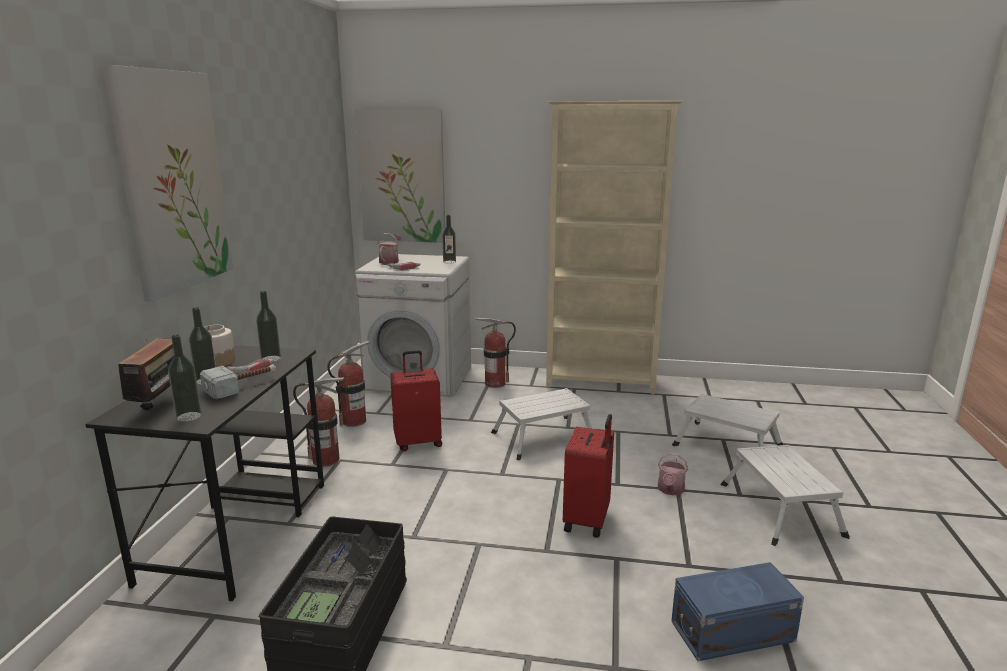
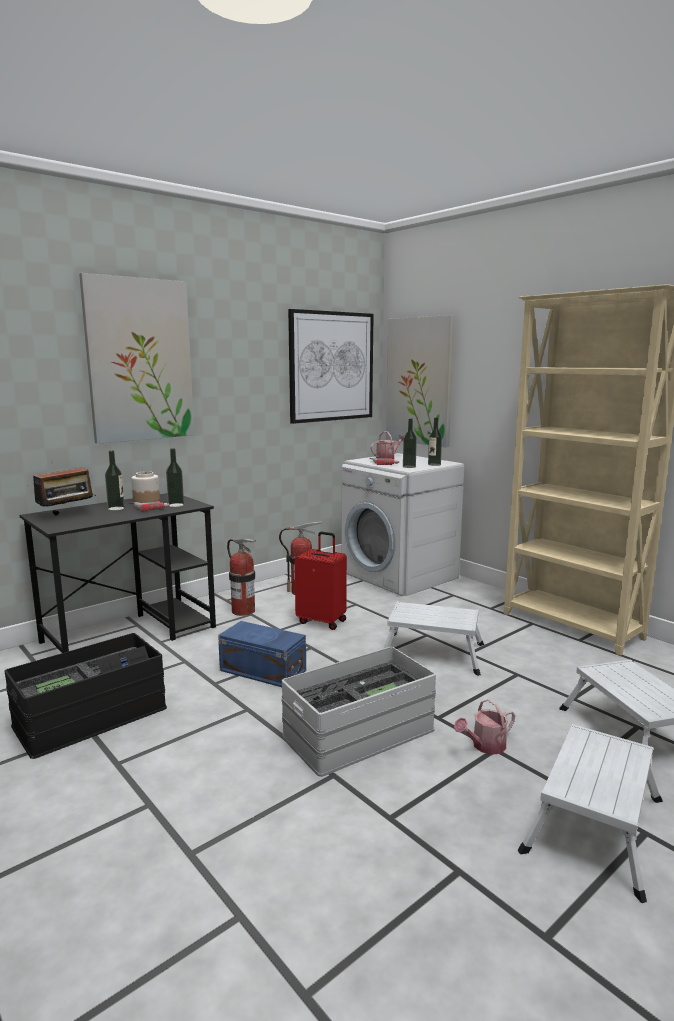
camera: 40 degrees right, 5 degrees down
bottle [168,335,202,422] -> bottle moved to [403,418,417,468]
hammer [200,364,276,399] -> none
fire extinguisher [475,318,516,388] -> none
red suitcase [563,414,614,538] -> grey storage box [282,647,436,777]
blue storage box [671,562,804,661] -> blue storage box moved to [218,621,306,687]
none -> picture [288,309,374,424]

